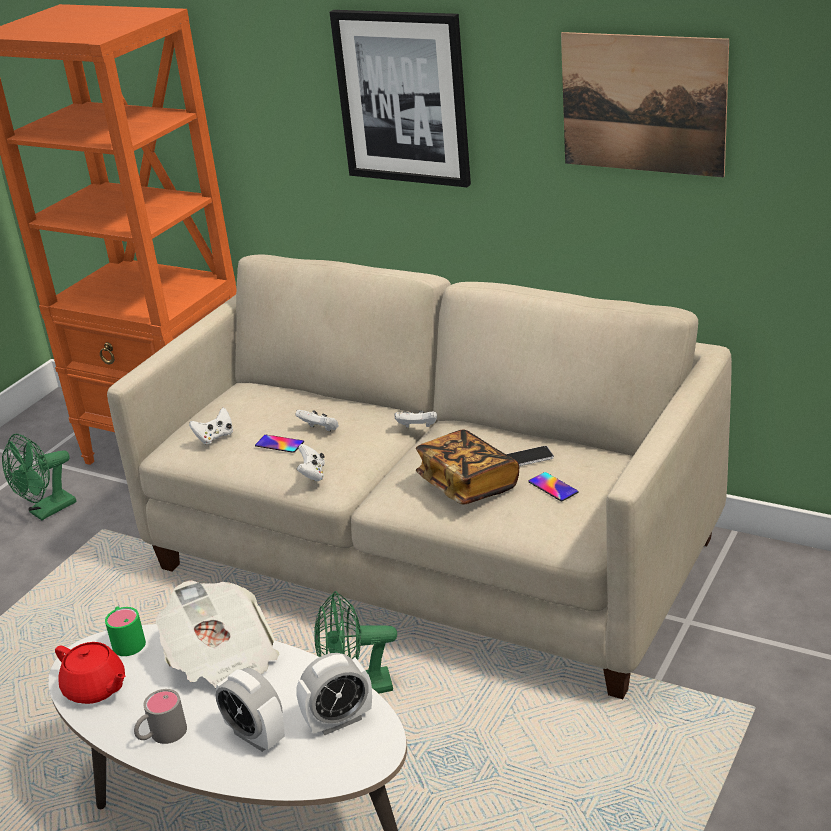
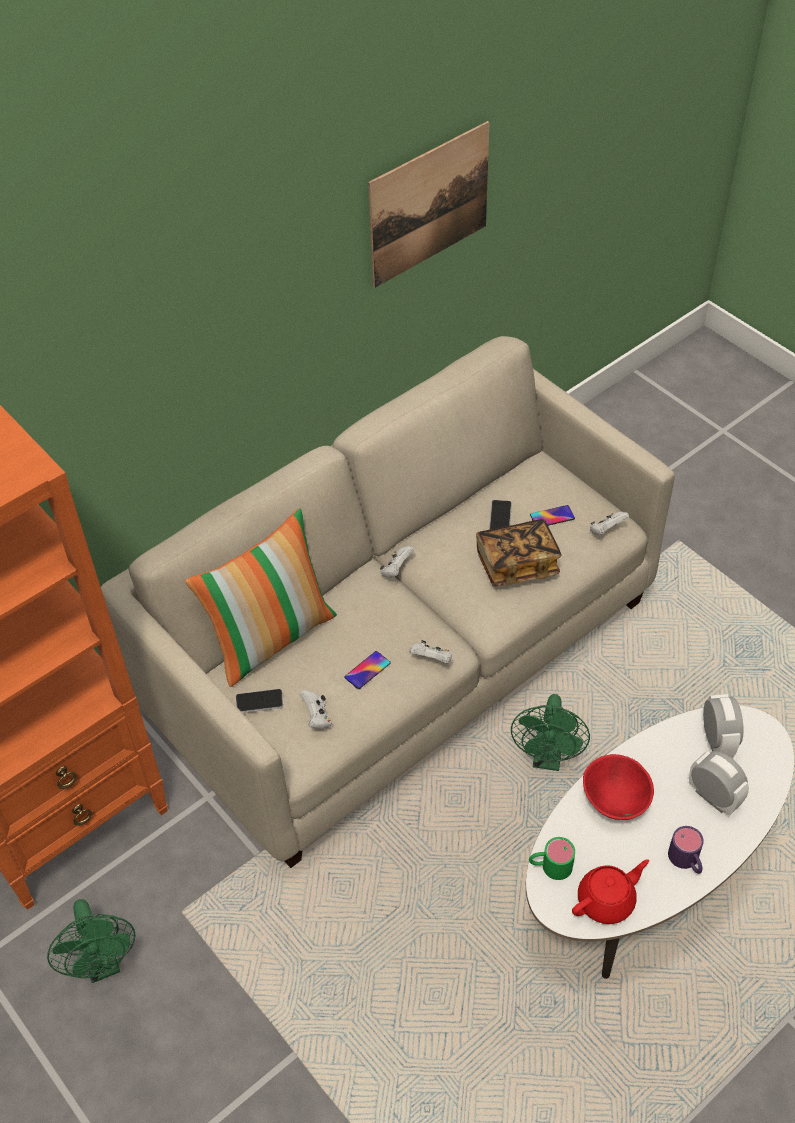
camera: 70 degrees left, 20 degrees up
grey mug [134,689,187,744] -> purple mug [668,826,704,874]
newspaper [156,580,280,688] -> red bowl [583,754,654,820]
alarm clock [215,668,284,752] -> alarm clock turned 105 degrees counterclockwise [689,751,749,816]
white game controller [296,410,339,432] -> white game controller moved to [590,512,629,535]
picture [330,10,471,187] -> none
none -> pillow [185,508,337,687]
none -> phone [236,689,283,713]

